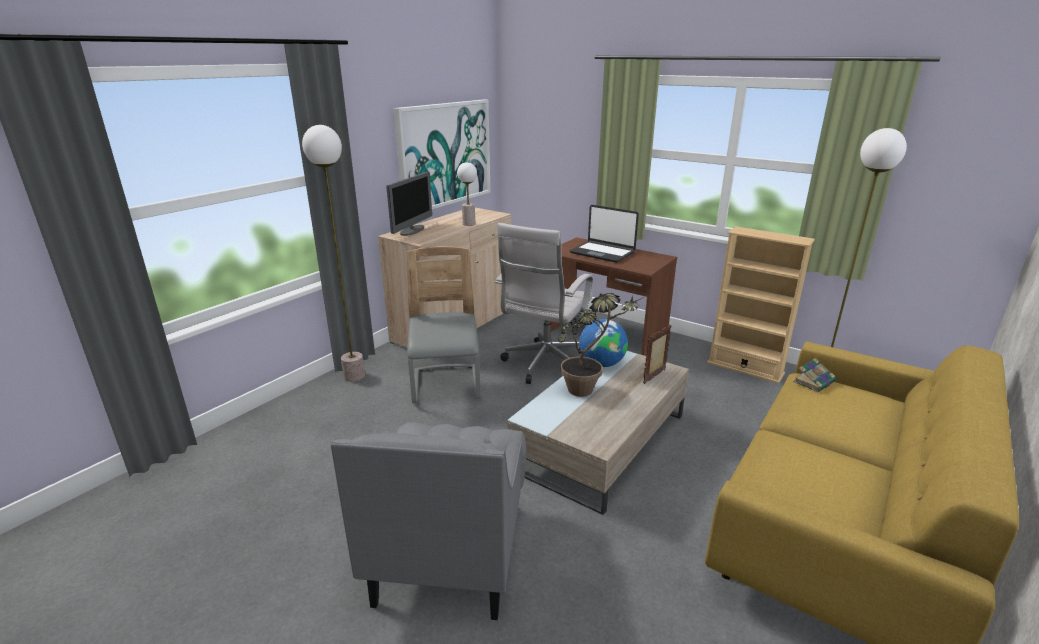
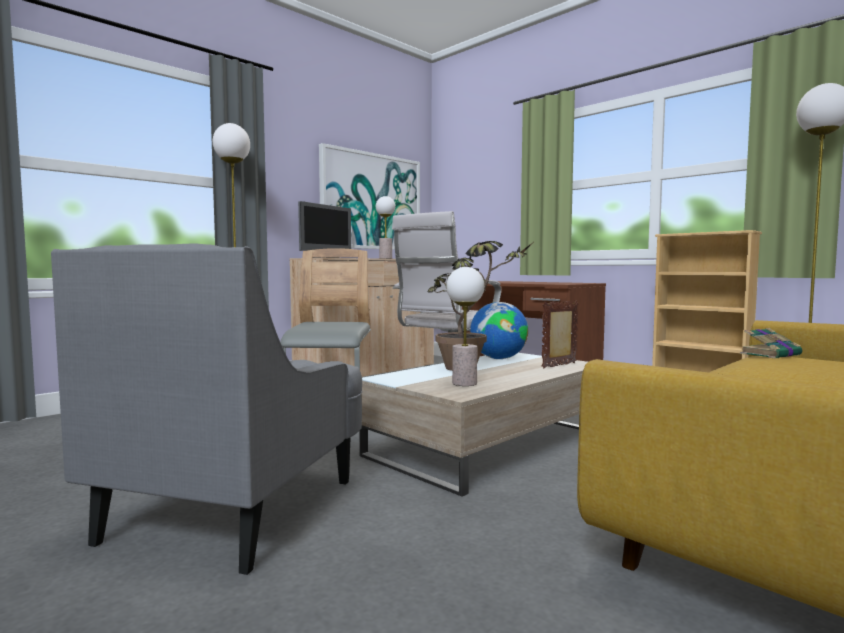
camera: 10 degrees right, 20 degrees down
laptop [570,205,639,263] -> none
none -> table lamp [447,267,484,386]

